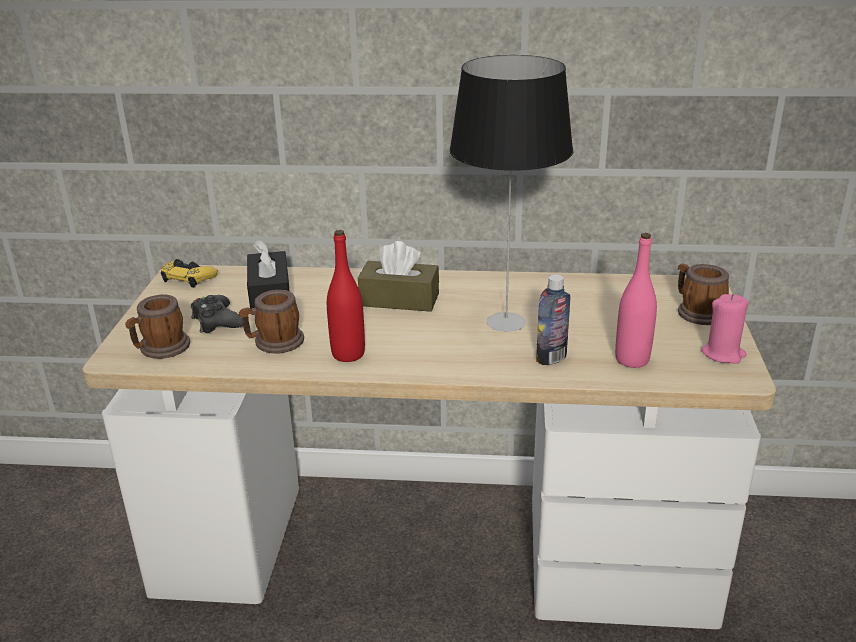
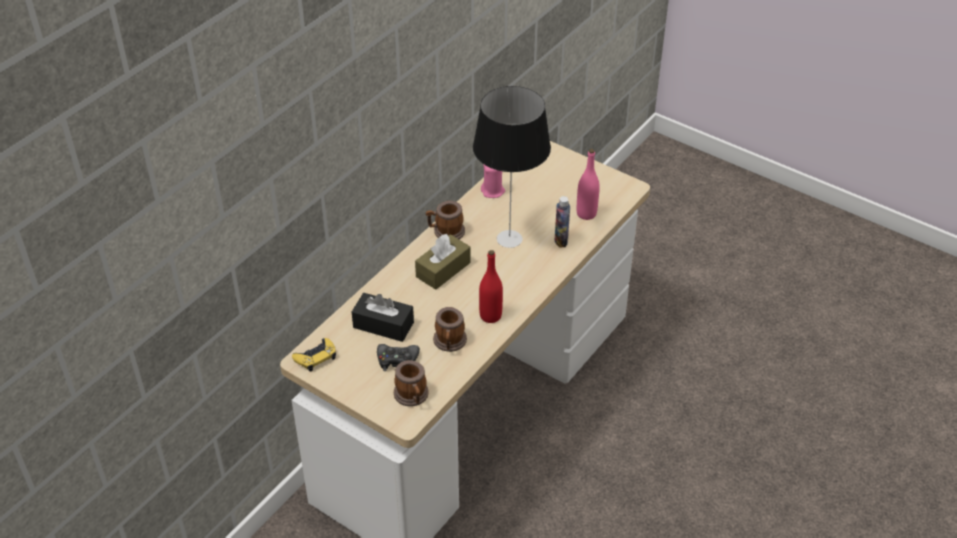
camera: 60 degrees left, 15 degrees up
mug [678,263,729,325] -> mug moved to [426,201,465,239]
pink candle [701,294,748,364] -> pink candle moved to [481,165,505,198]

